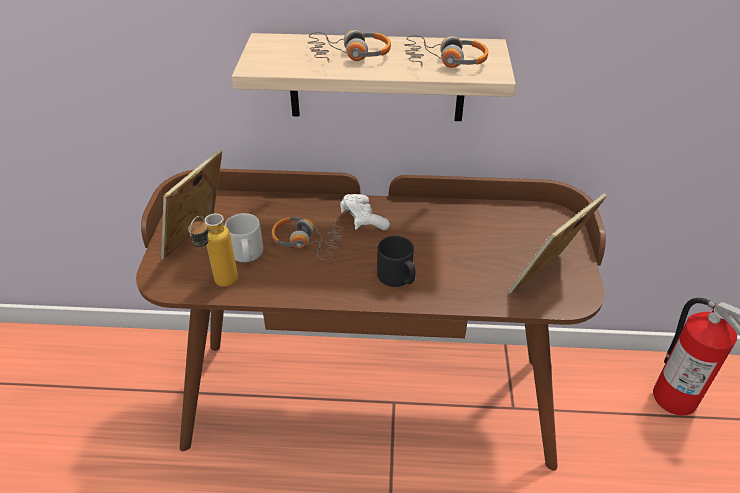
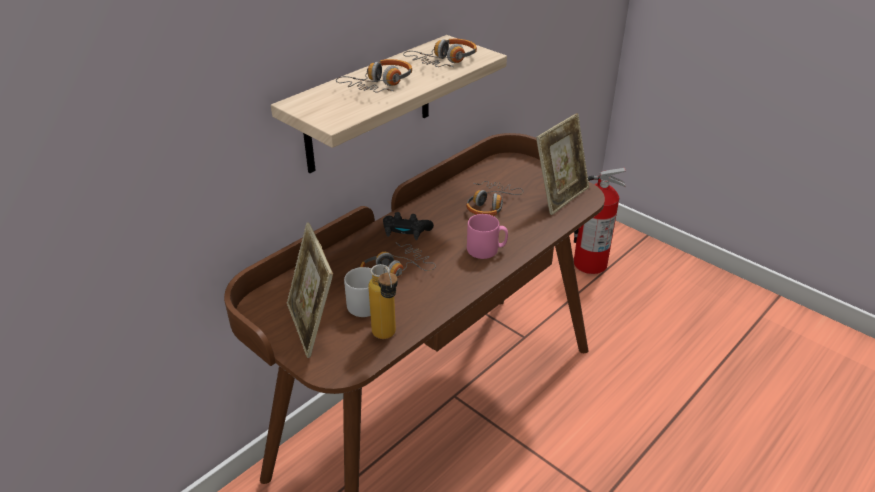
camera: 50 degrees left, 5 degrees down
white game controller [340,194,390,230] -> black game controller [383,212,434,240]
black mug [377,236,416,287] -> pink mug [467,214,508,259]
picture frame [508,193,607,294] -> picture frame turned 135 degrees counterclockwise [536,113,589,215]
none -> headphones [466,181,523,216]

